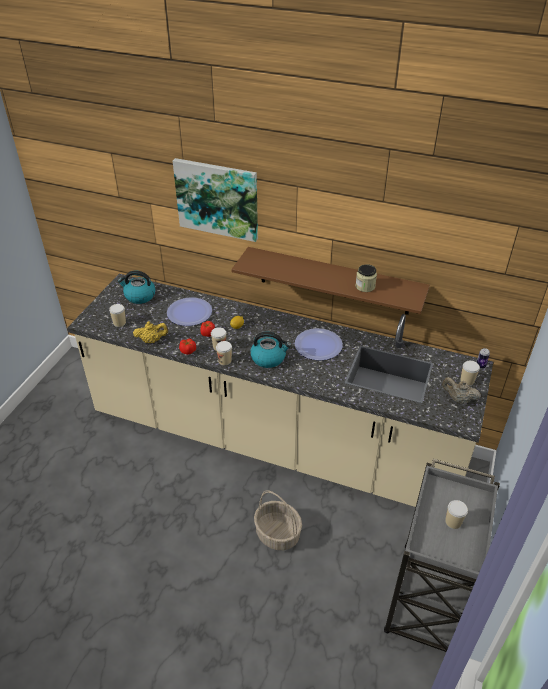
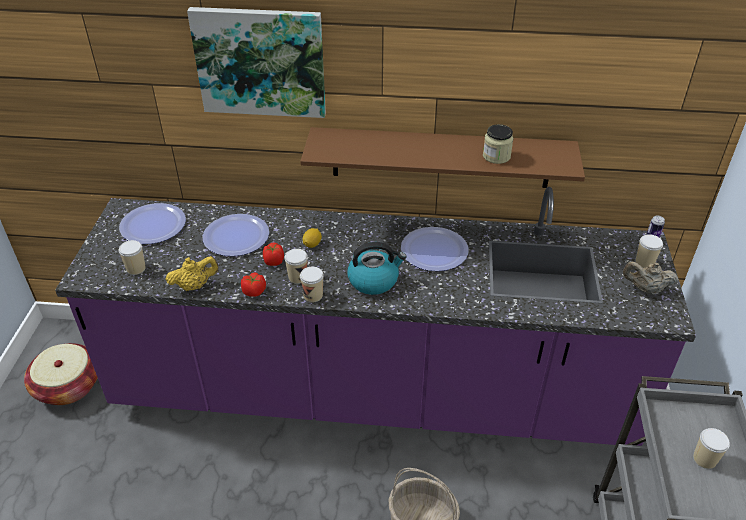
camera: 15 degrees left, 0 degrees up
beige counter [67,274,493,507] -> purple counter [55,187,696,446]
kettle [118,271,156,304] -> plate [119,203,186,244]
none -> basket [24,343,98,405]

